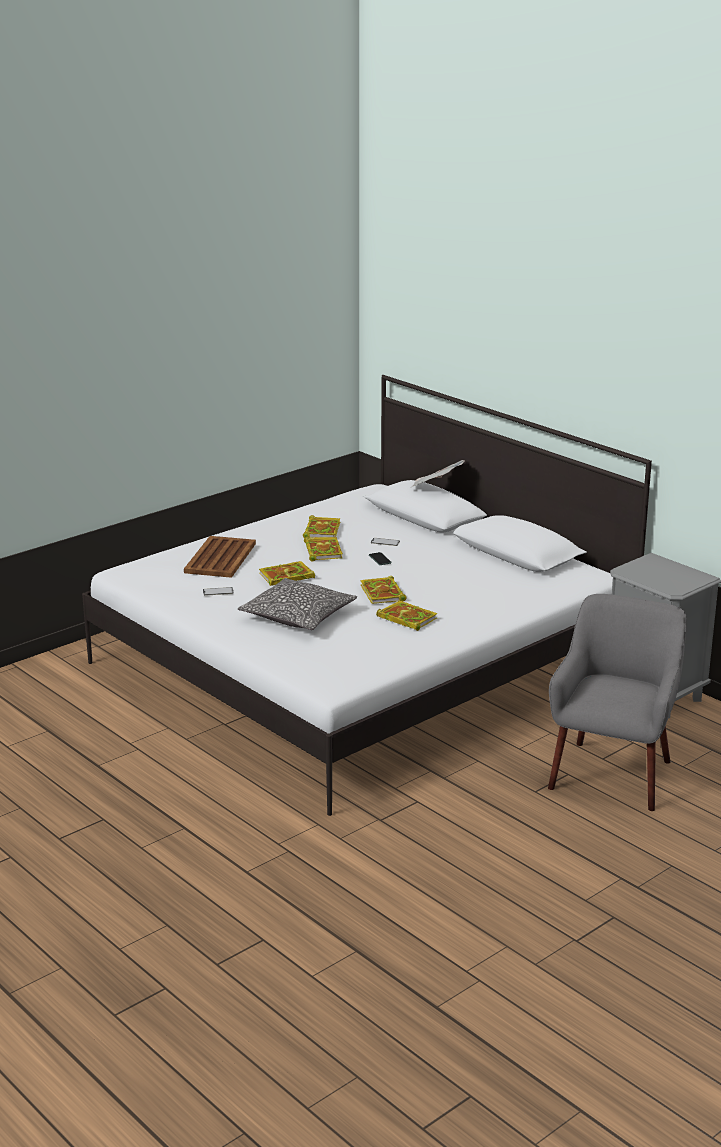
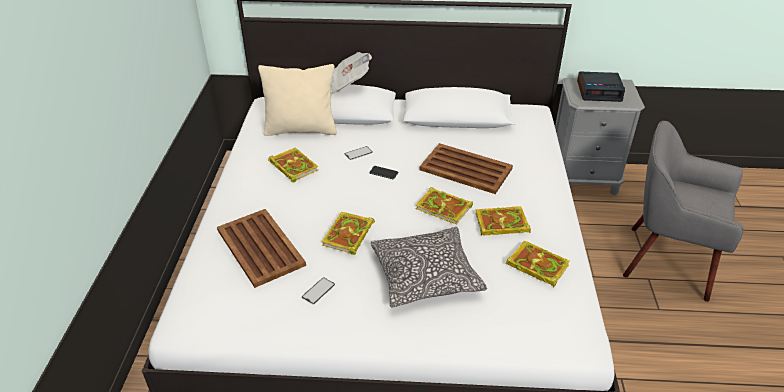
camera: 45 degrees left, 15 degrees up
book [304,537,342,562] -> book moved to [506,240,570,287]
grey armchair [548,594,687,811] -> grey armchair turned 45 degrees counterclockwise [623,121,744,302]
none -> beige pillow [258,64,337,136]
none -> brown tray [419,143,513,194]
none -> alarm clock [577,71,625,102]

